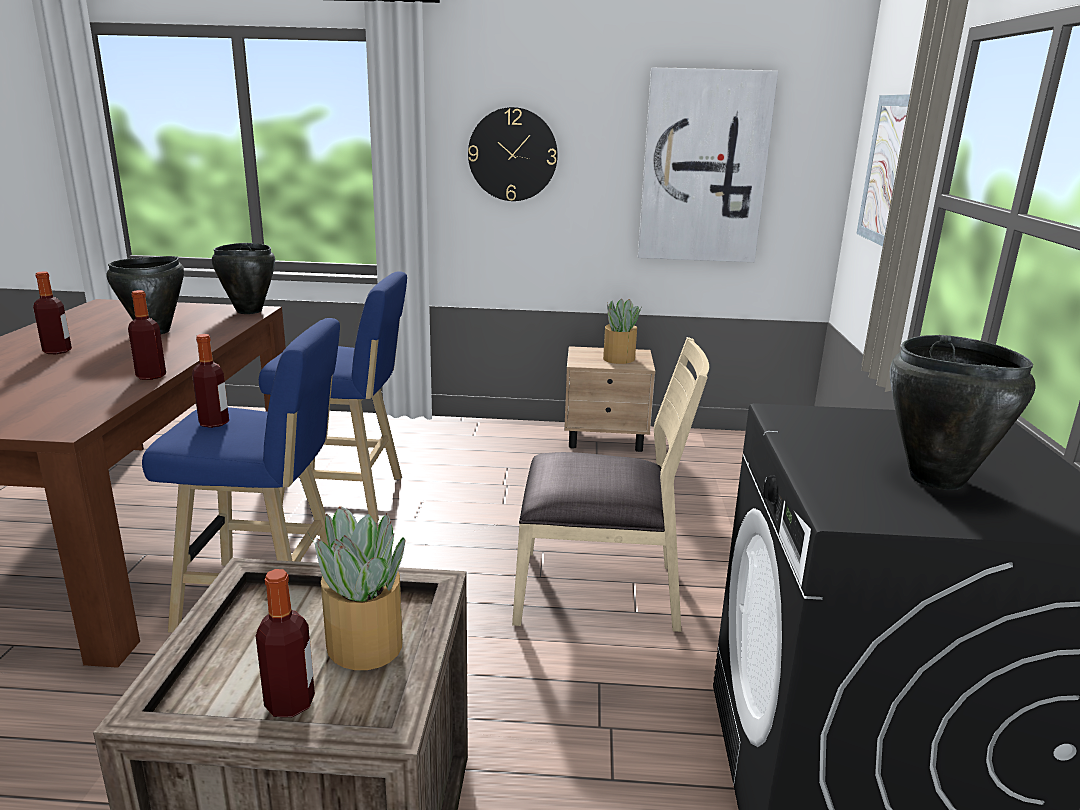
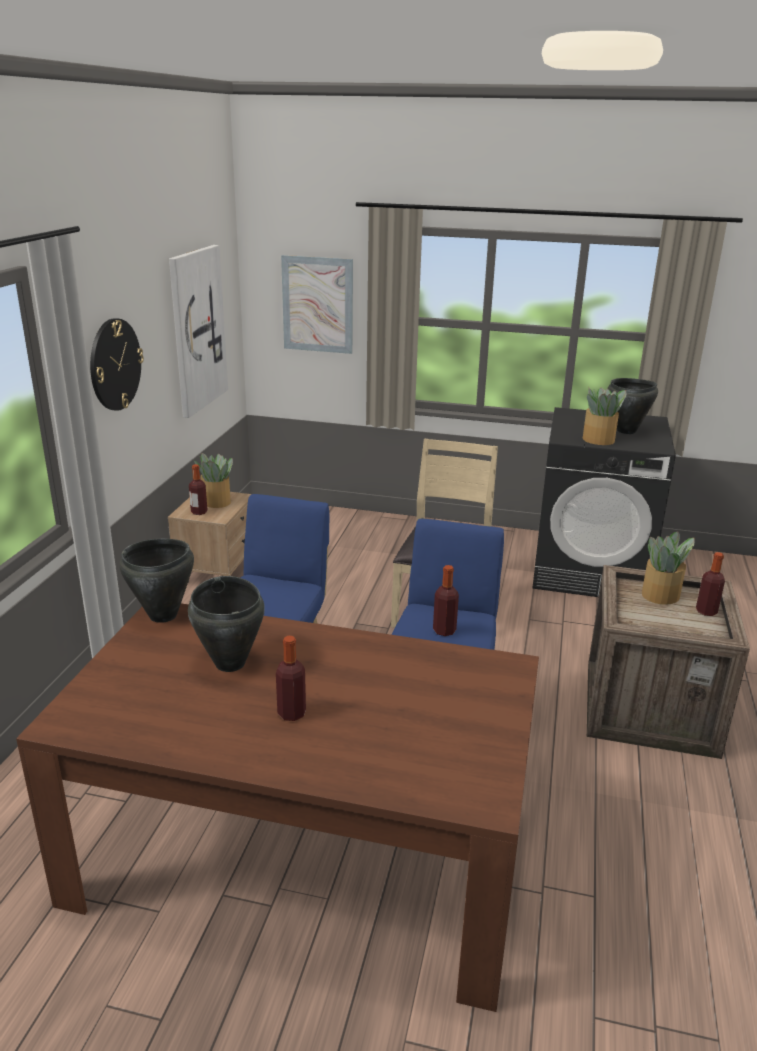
camera: 80 degrees left, 5 degrees up
bottle [128,290,166,380] -> bottle moved to [189,464,208,515]
none -> potted plant [583,387,626,445]

